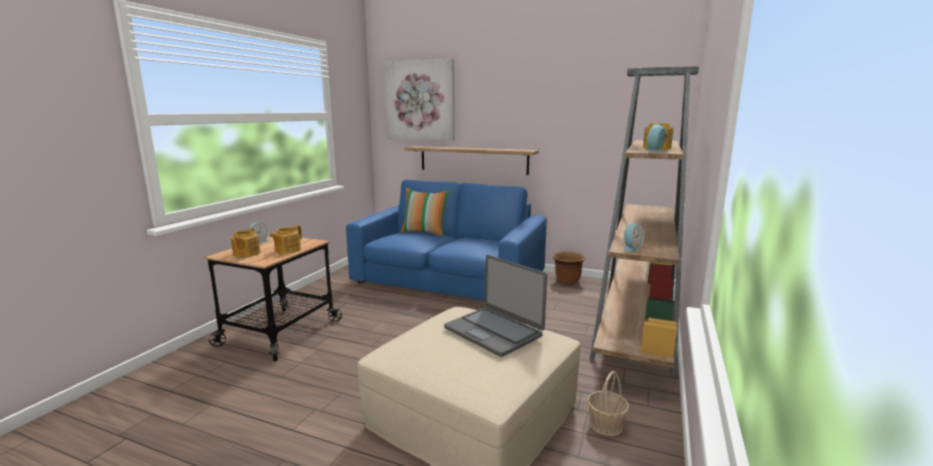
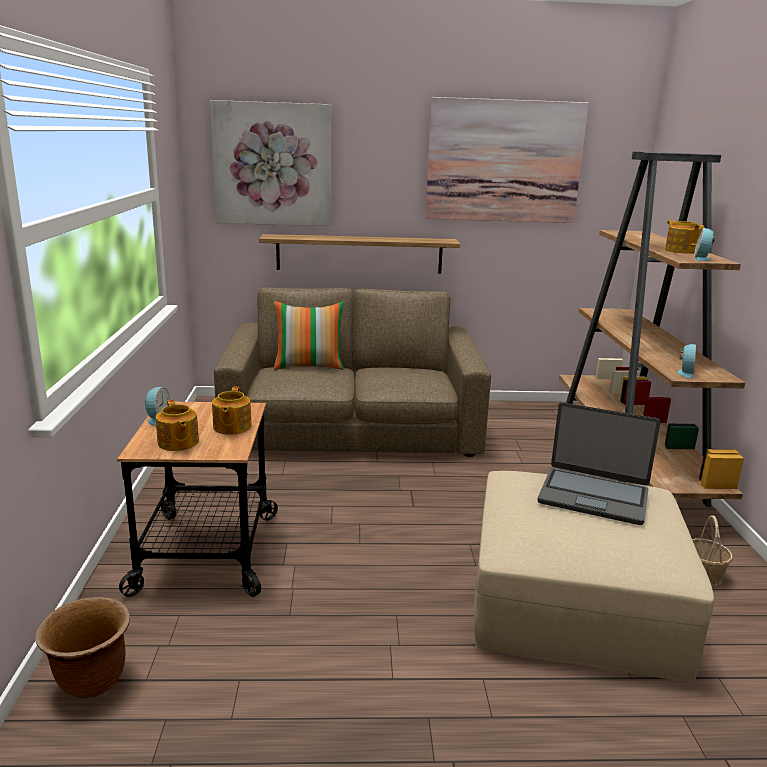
camera: 25 degrees left, 5 degrees up
blue sofa [346,180,547,300] -> brown sofa [214,288,491,457]
brown planter [553,251,586,284] -> brown planter moved to [35,597,130,698]
none -> picture [425,97,589,223]

